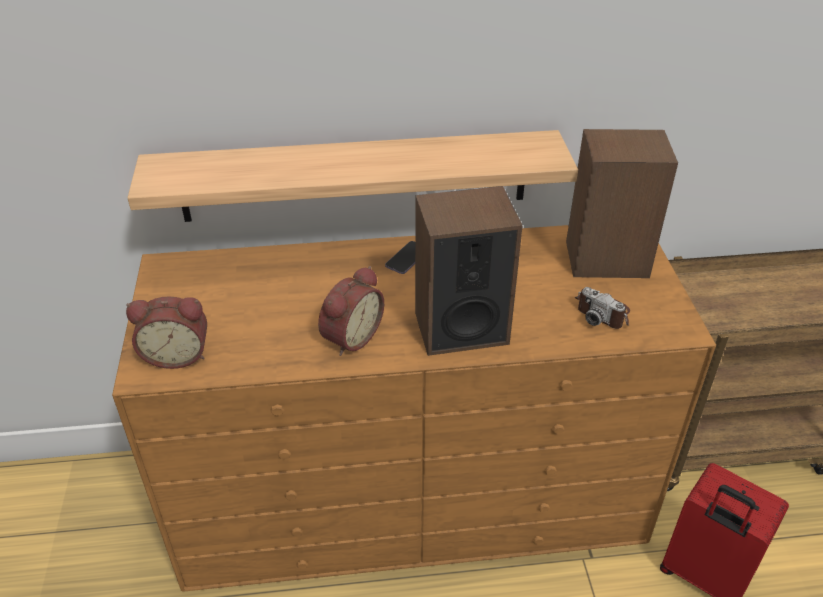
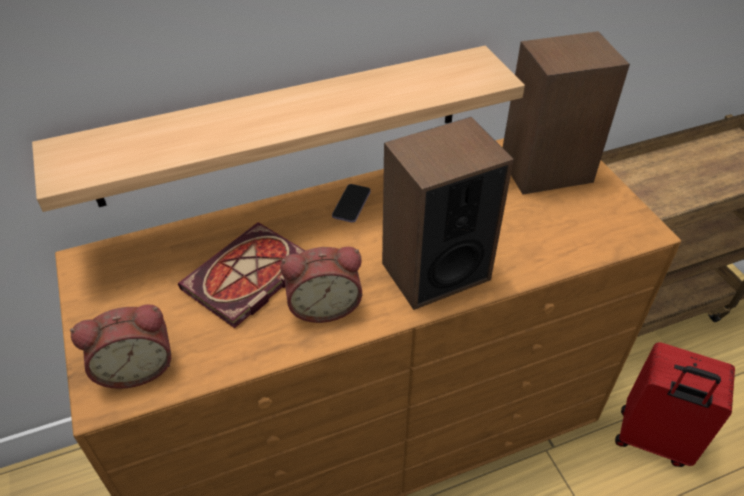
camera: 15 degrees left, 5 degrees up
alarm clock [318,266,384,356] -> alarm clock turned 60 degrees clockwise [280,247,362,323]
camera [575,287,630,329] -> none
none -> book [178,222,305,328]

